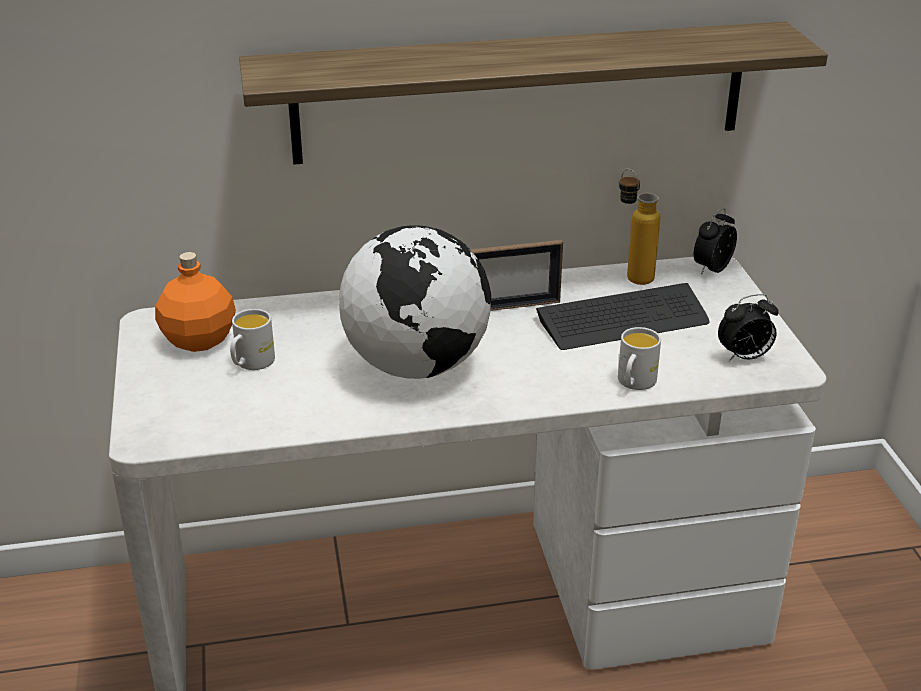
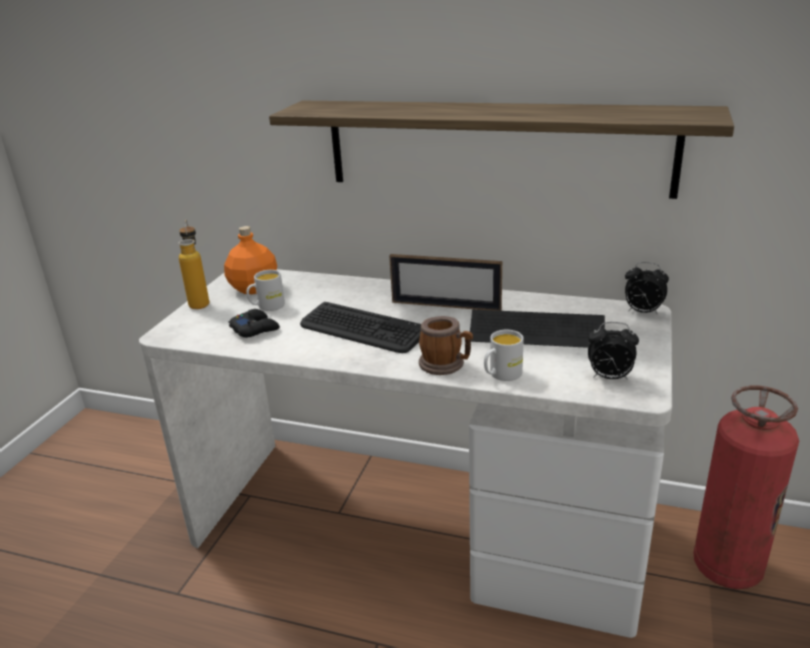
camera: 30 degrees right, 5 degrees down
globe [339,225,491,379] -> keyboard [300,302,421,353]
bottle [619,169,660,285] -> bottle moved to [178,220,209,309]
alarm clock [694,208,737,275] -> alarm clock turned 135 degrees counterclockwise [625,262,669,315]
none -> black game controller [228,309,280,338]
none -> mug [419,316,473,375]
none -> fire extinguisher [693,385,799,589]

